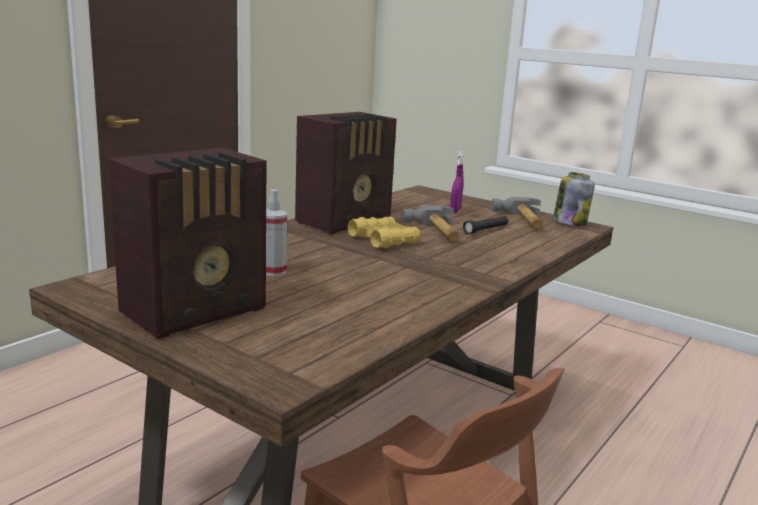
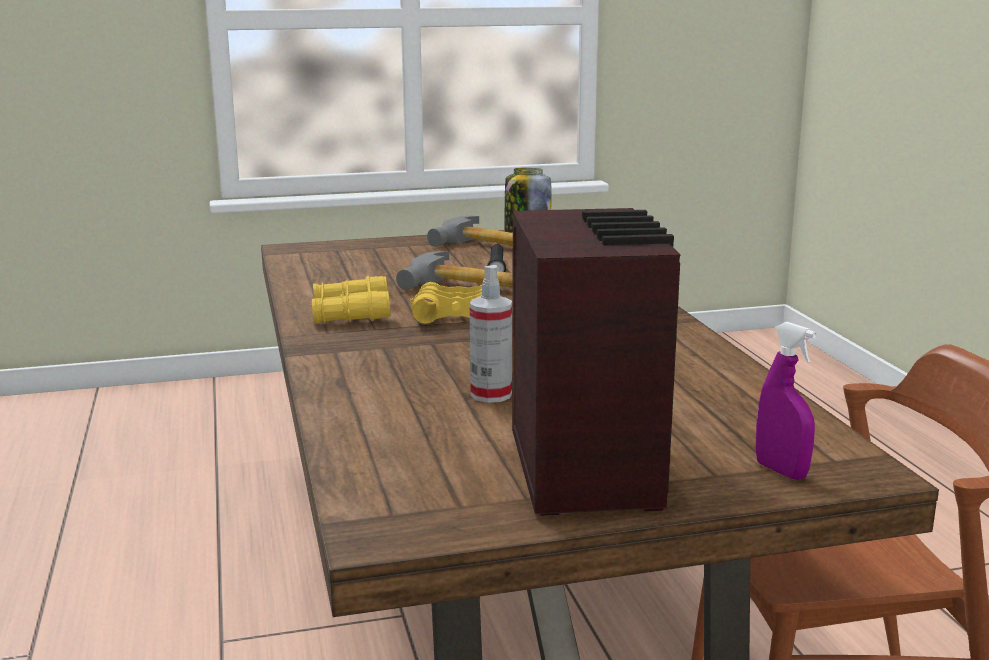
camera: 50 degrees left, 0 degrees up
radio [295,112,397,235] -> yellow binoculars [312,276,391,324]
purple spray bottle [450,151,464,213] -> purple spray bottle moved to [756,322,817,480]

